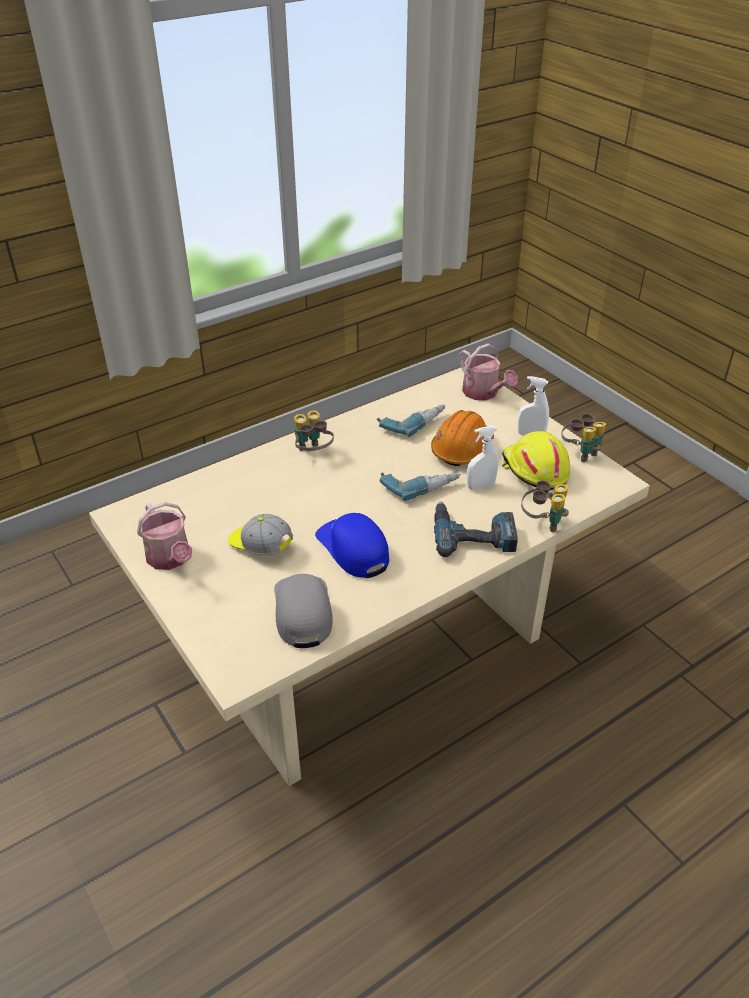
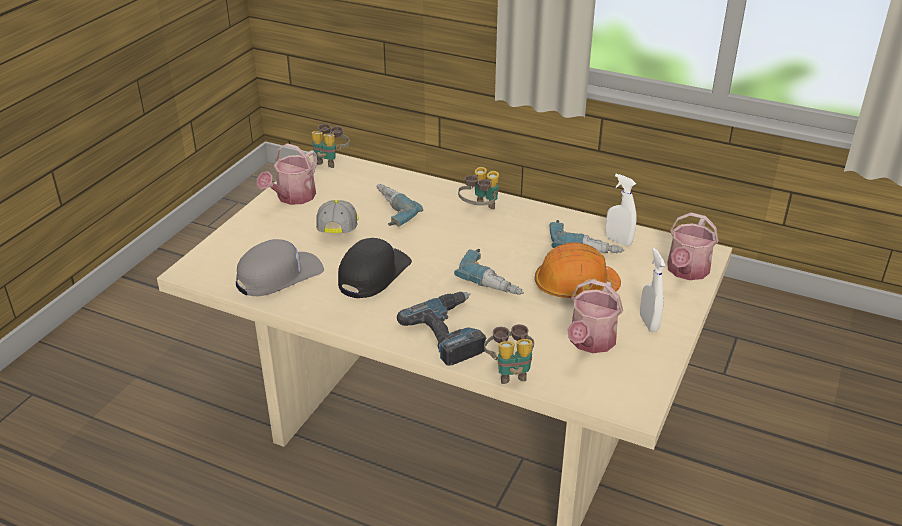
camera: 60 degrees right, 5 degrees down
blue cap [315,513,389,578] -> black cap [338,238,412,298]
white spray bottle [467,426,498,490] -> white spray bottle moved to [606,174,637,246]
yellow hard hat [502,431,570,490] -> watering can [567,280,623,353]
binoculars [561,413,606,462] -> binoculars moved to [311,124,350,168]
none -> power drill [377,184,423,227]

